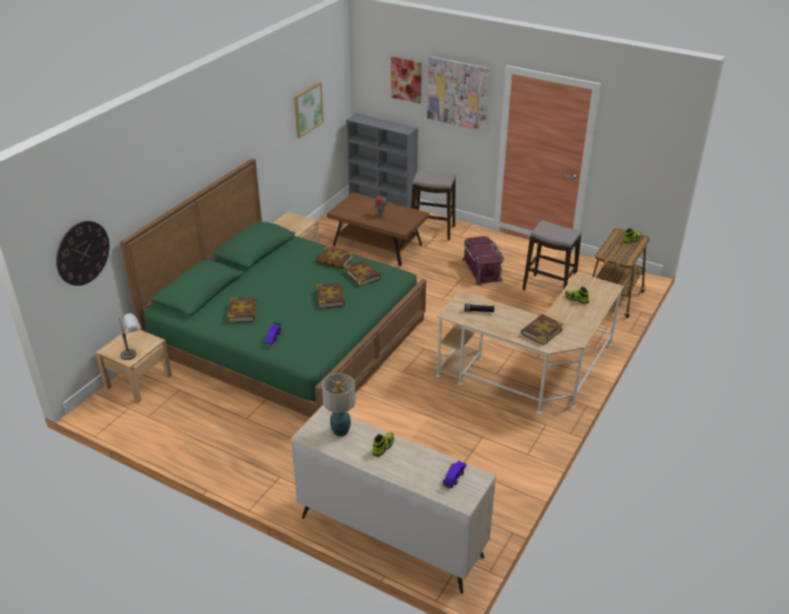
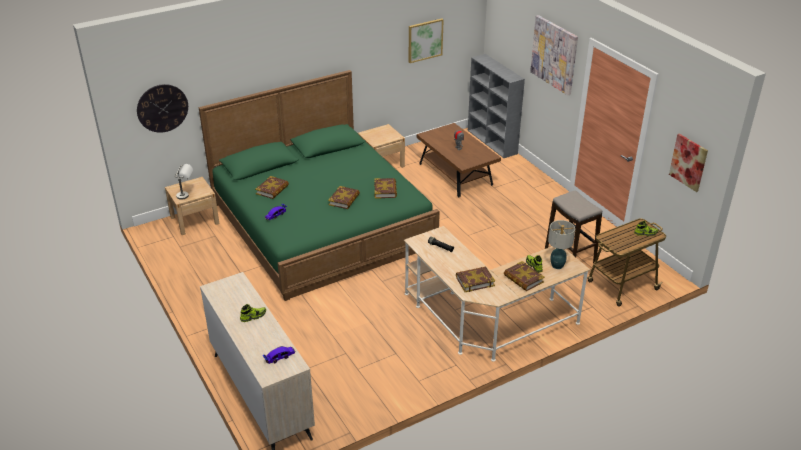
camera: 30 degrees right, 0 degrees up
book [316,246,354,269] -> book moved to [504,261,545,291]
table lamp [322,373,356,437] -> table lamp moved to [548,220,575,269]
picture [391,56,422,104] -> picture moved to [669,134,708,192]
stool [411,170,456,240] -> none
red storage box [462,236,504,285] -> none

